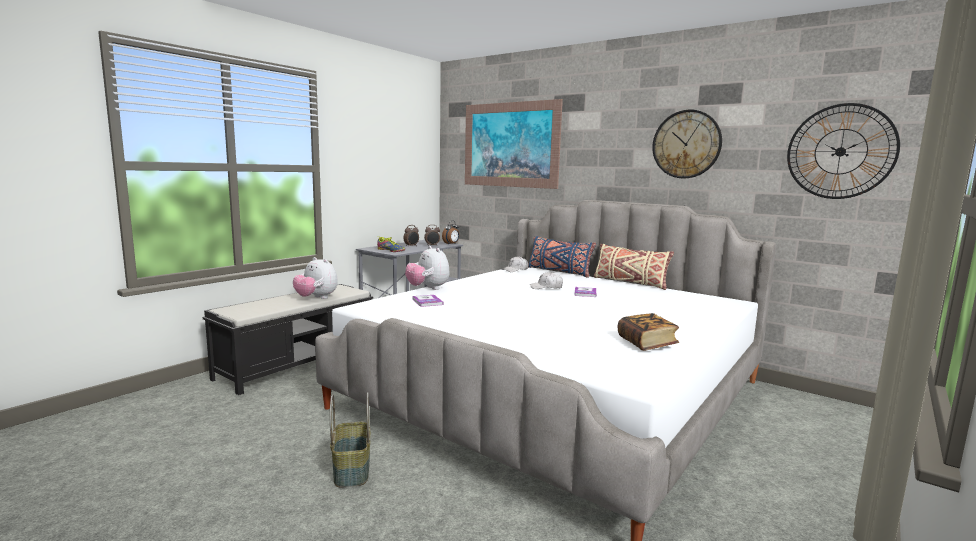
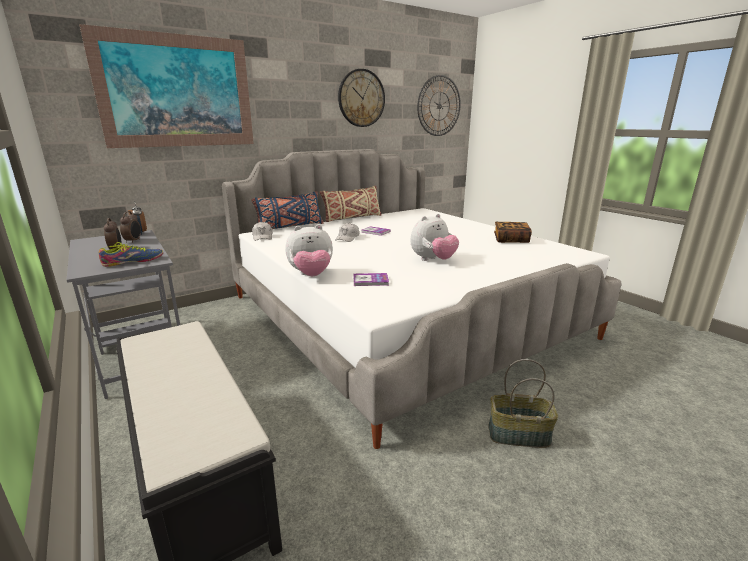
camera: 70 degrees left, 10 degrees up
plush toy [293,257,338,299] -> plush toy moved to [410,214,459,261]

